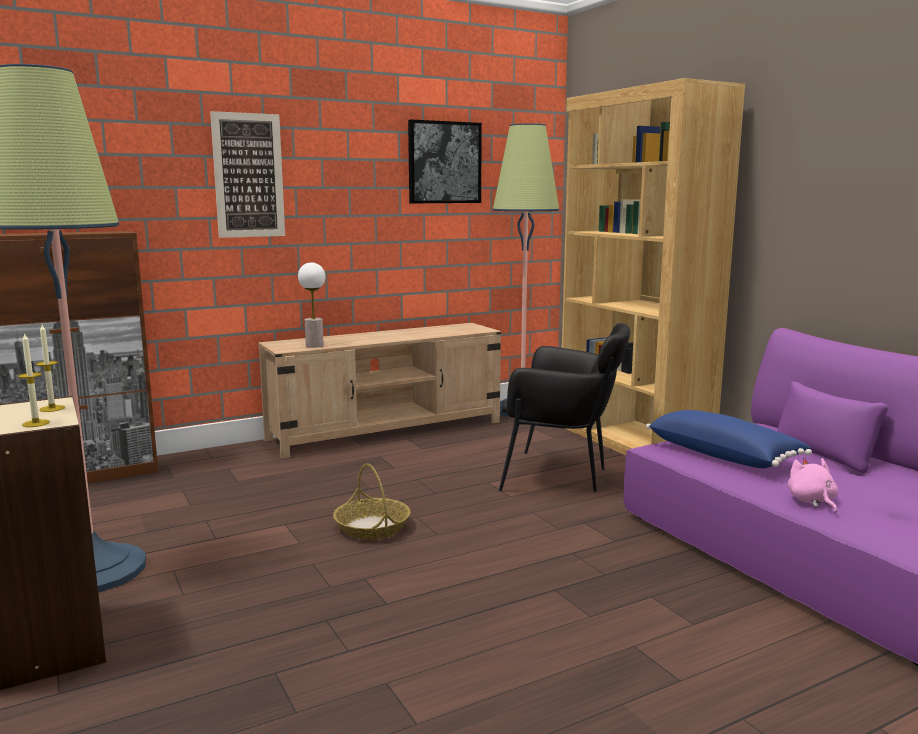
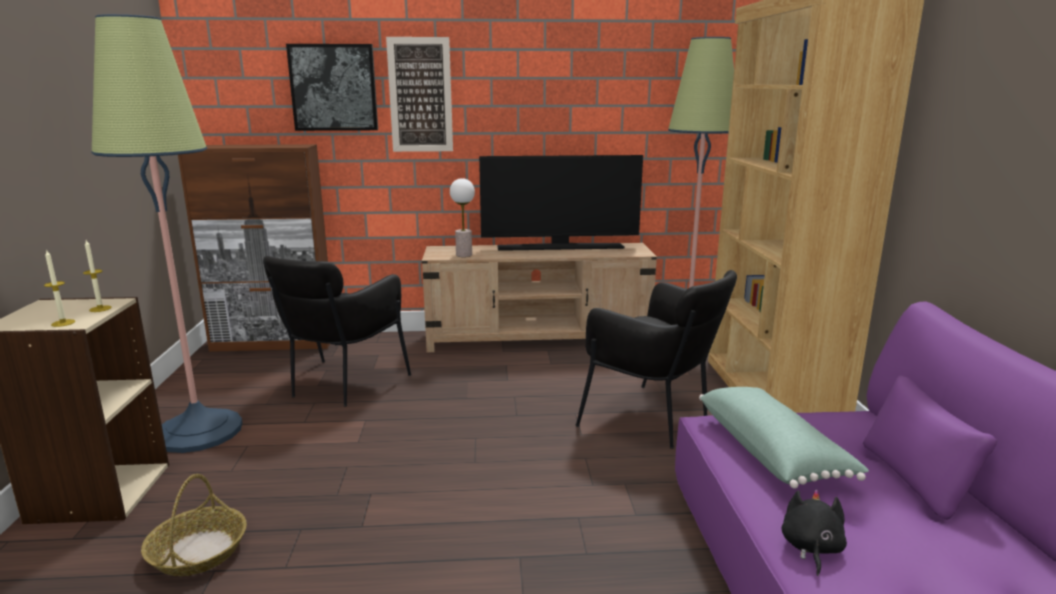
camera: 25 degrees right, 5 degrees up
basket [333,463,411,540] -> basket moved to [141,474,247,576]
picture [408,120,482,203] -> picture moved to [286,44,378,131]
blue pillow [646,410,812,468] -> green pillow [699,387,869,489]
pink plush toy [788,458,838,513] -> black plush toy [782,490,847,576]
none -> black armchair [263,256,411,407]
none -> television [479,155,643,251]

